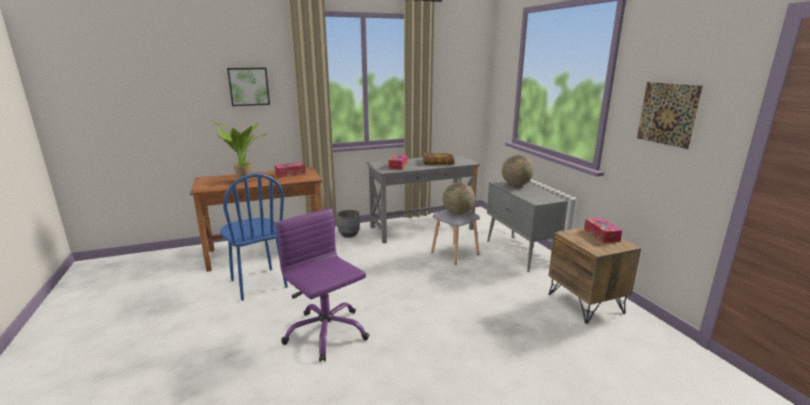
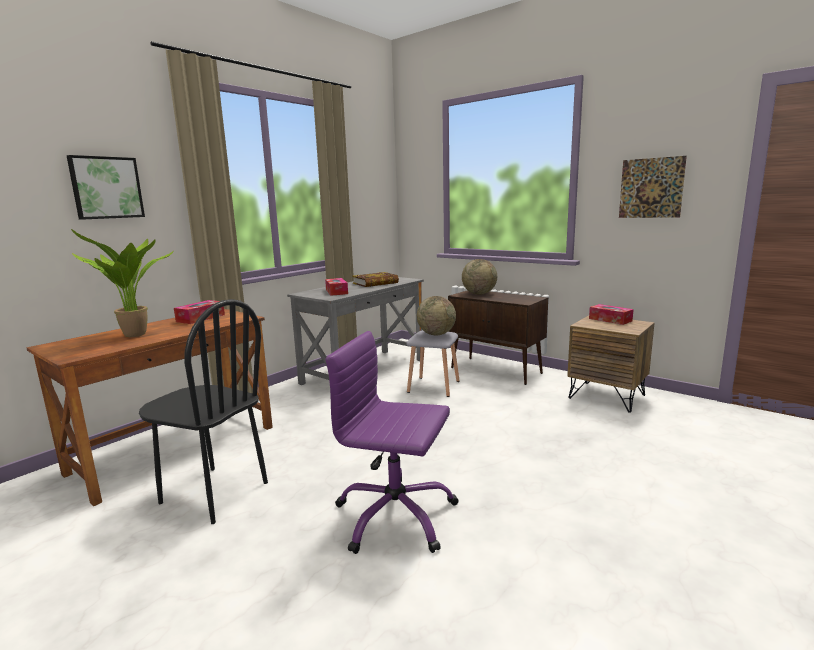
camera: 30 degrees left, 5 degrees down
blue chair [220,173,288,301] -> black chair [139,299,268,524]
grey planter [337,210,360,238] -> none
grey cabinet [487,181,568,273] -> brown cabinet [448,290,548,385]

